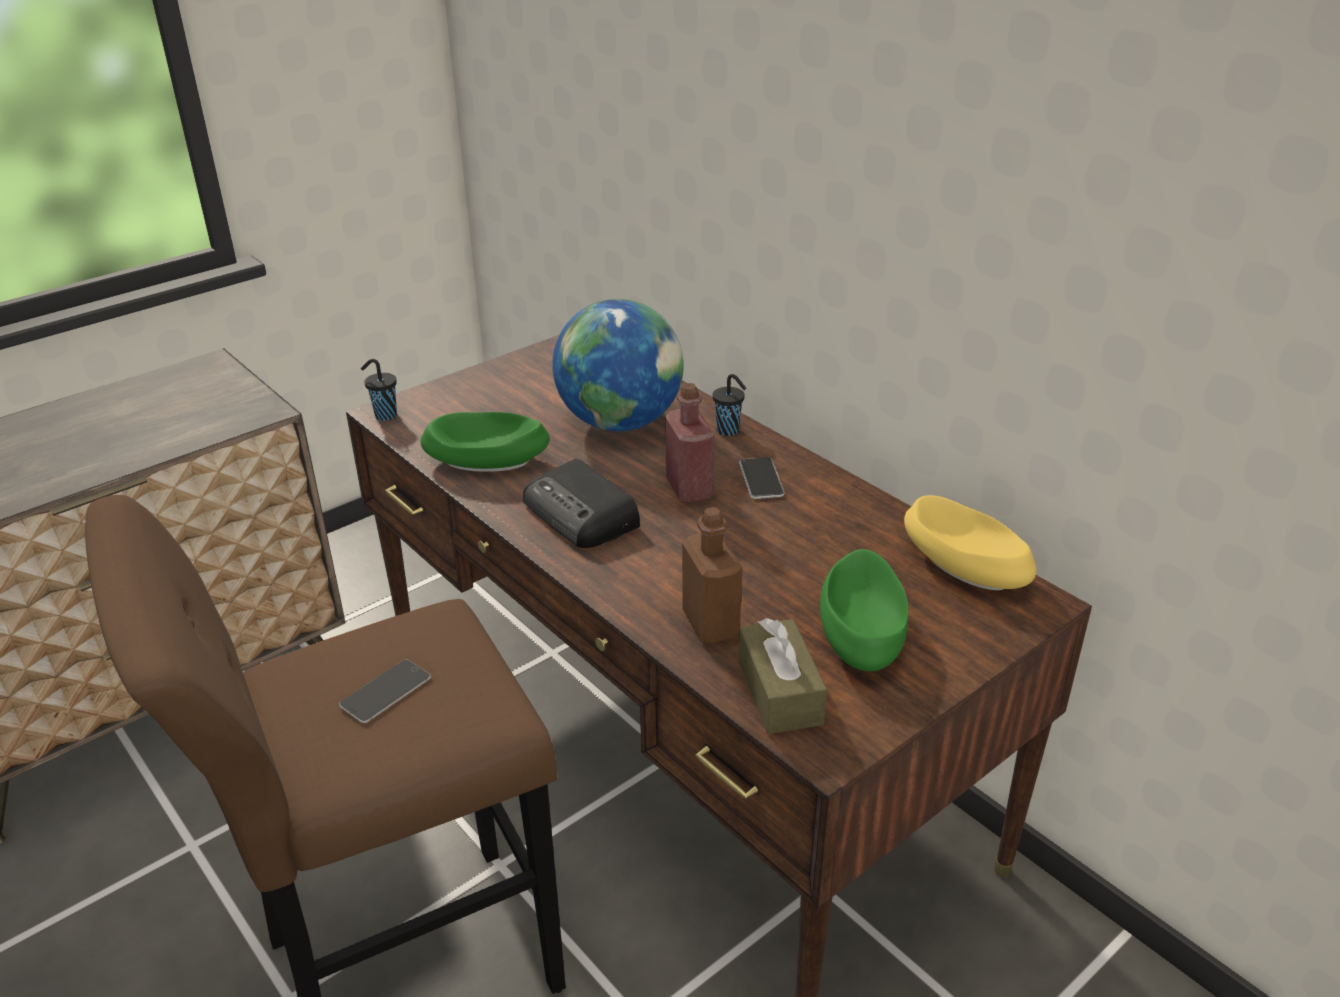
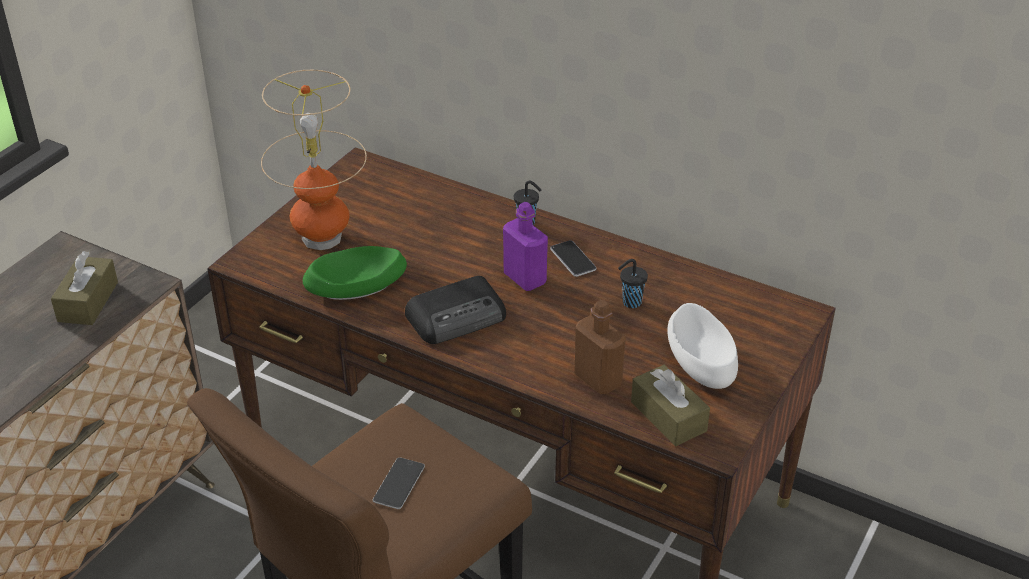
camera: 20 degrees left, 5 degrees up
black cup [361,359,397,421] -> black cup moved to [618,259,648,308]
radio [523,459,640,548] -> radio turned 60 degrees counterclockwise [405,276,506,344]
globe [552,299,684,431] -> none
red bottle [665,383,715,503] -> purple bottle [503,202,548,291]
green bowl [820,549,908,671] -> white bowl [667,303,738,389]
yellow bowl [904,495,1036,590] -> none
none -> brown tissue box [51,251,118,325]
none -> table lamp [261,70,367,250]

